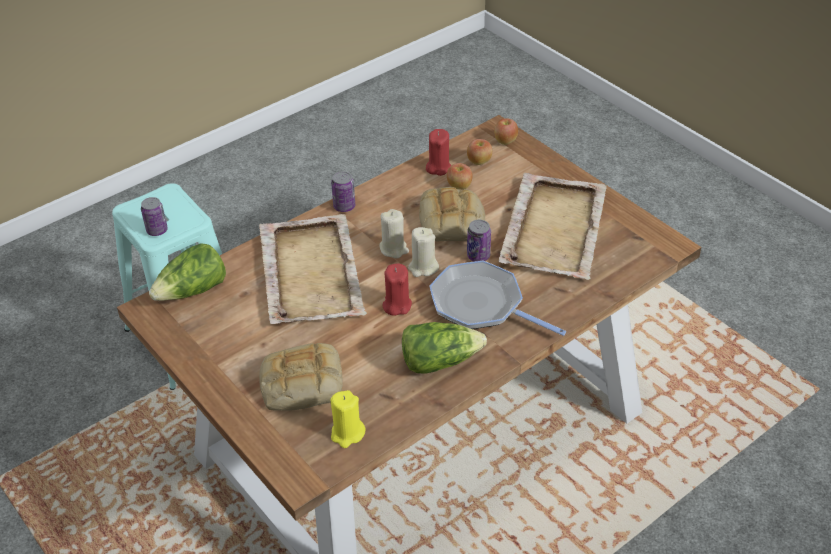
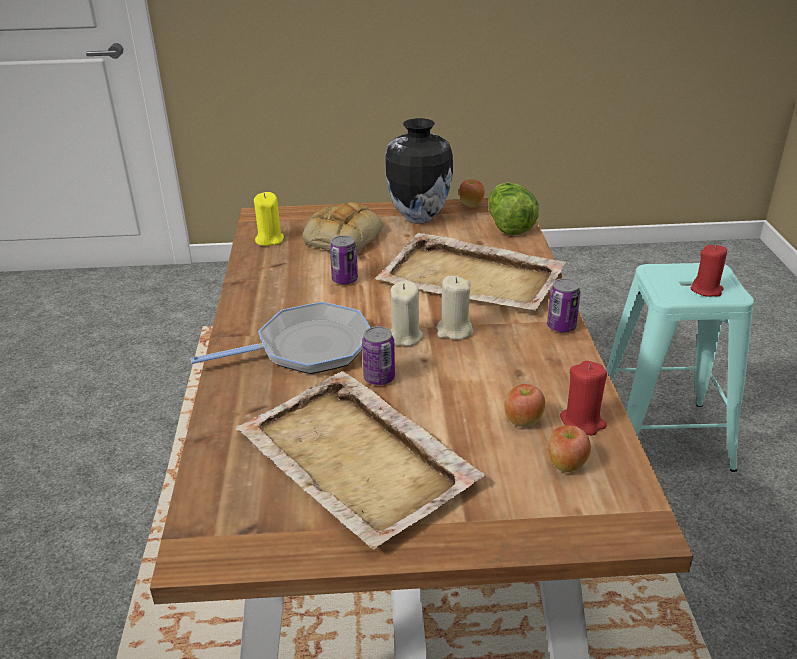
camera: 125 degrees right, 10 degrees down
can [141,197,168,236] -> can moved to [330,235,358,285]
red candle [383,263,412,316] -> red candle moved to [691,245,727,297]
lettuce [402,322,487,374] -> none
bread [419,187,485,241] -> none
apple [494,118,518,145] -> apple moved to [459,179,485,207]
none -> vase [385,118,453,224]

